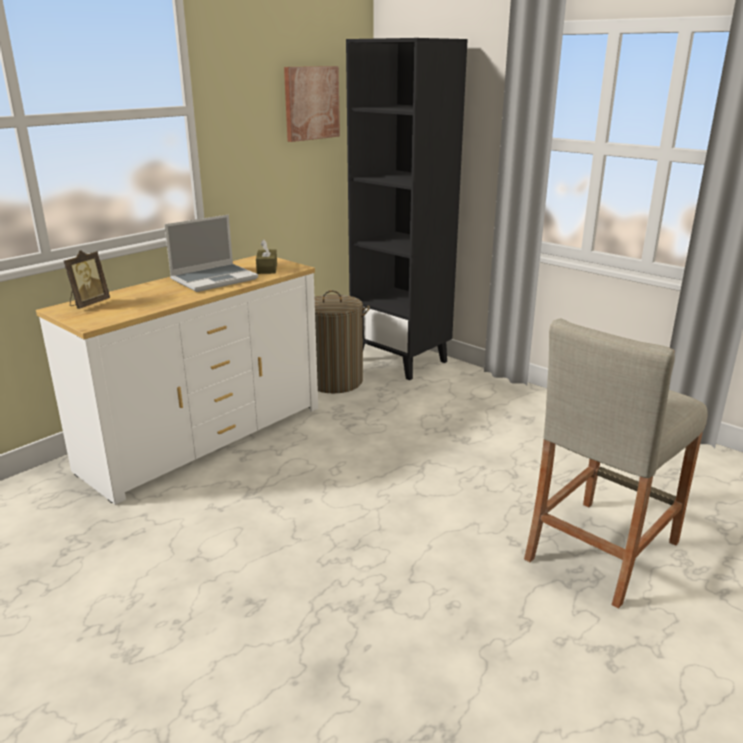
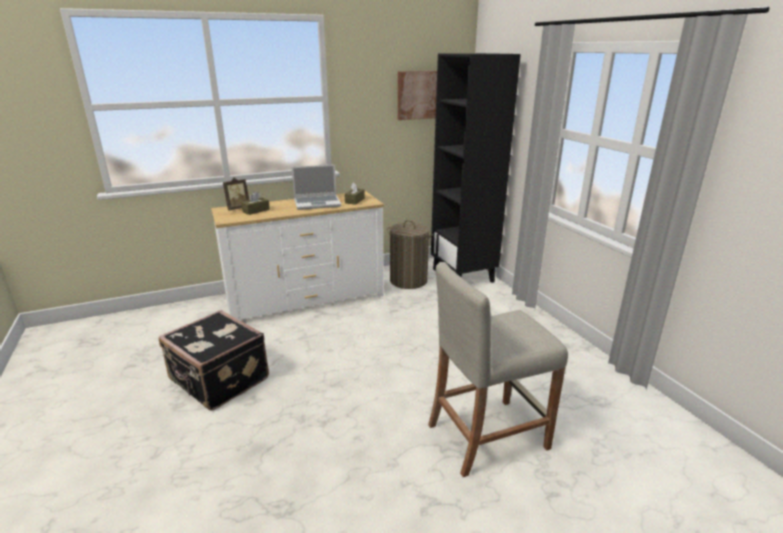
camera: 25 degrees right, 0 degrees up
none -> black suitcase [159,310,269,410]
none -> brown tissue box [241,191,270,215]

